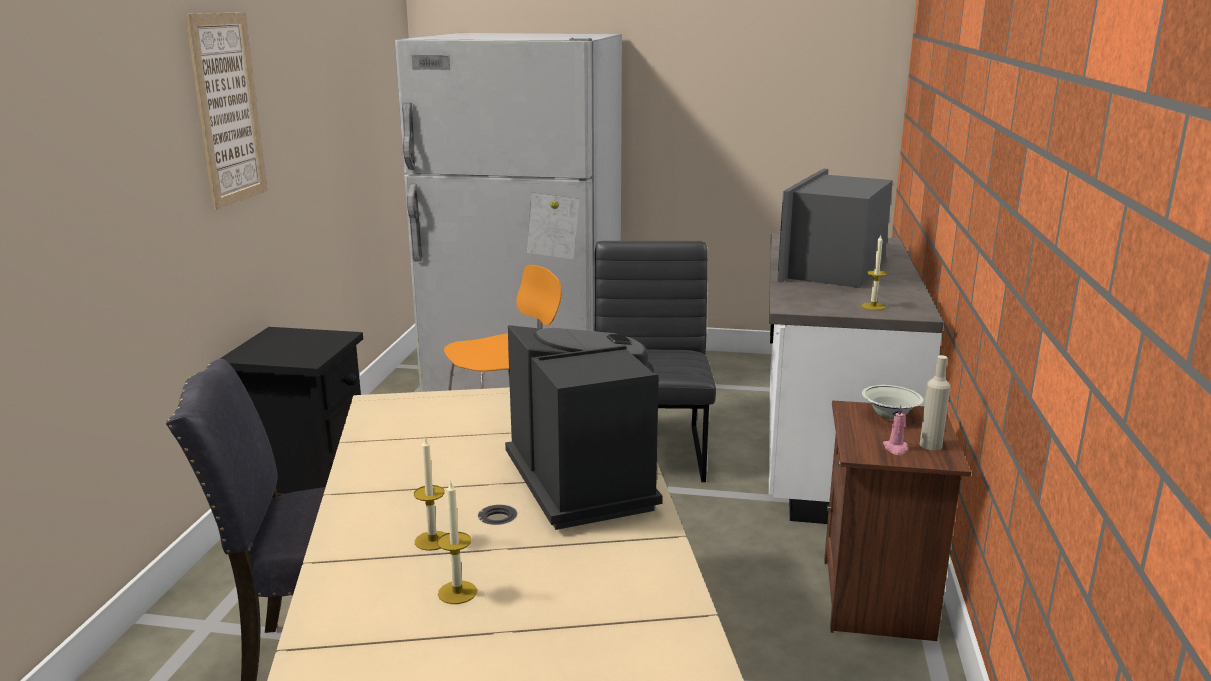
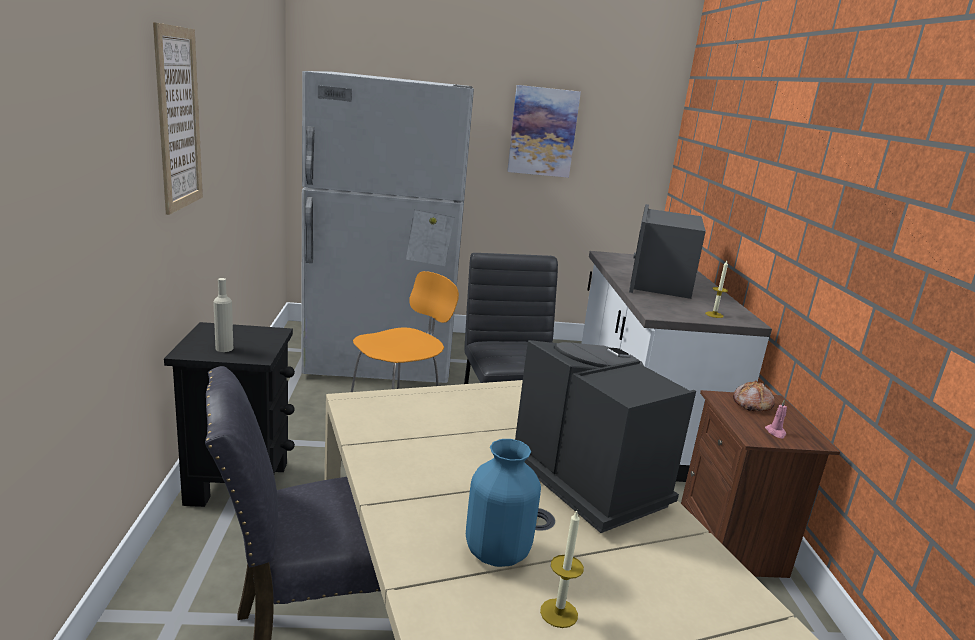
camera: 15 degrees left, 0 degrees up
candle [414,438,446,551] -> blue vase [466,439,541,567]
white bowl [862,385,923,419] -> bread [733,380,775,411]
beige bottle [920,355,950,450] -> beige bottle moved to [213,278,233,352]
none -> picture [507,85,581,178]

